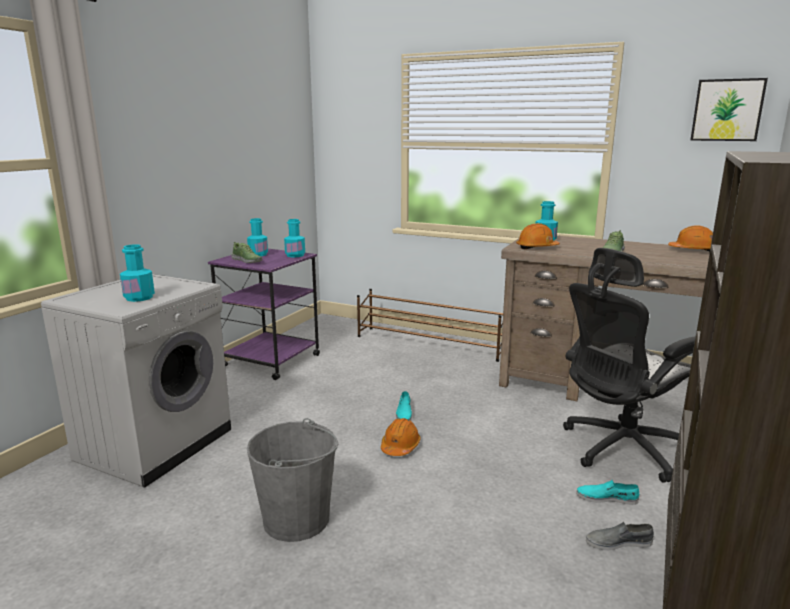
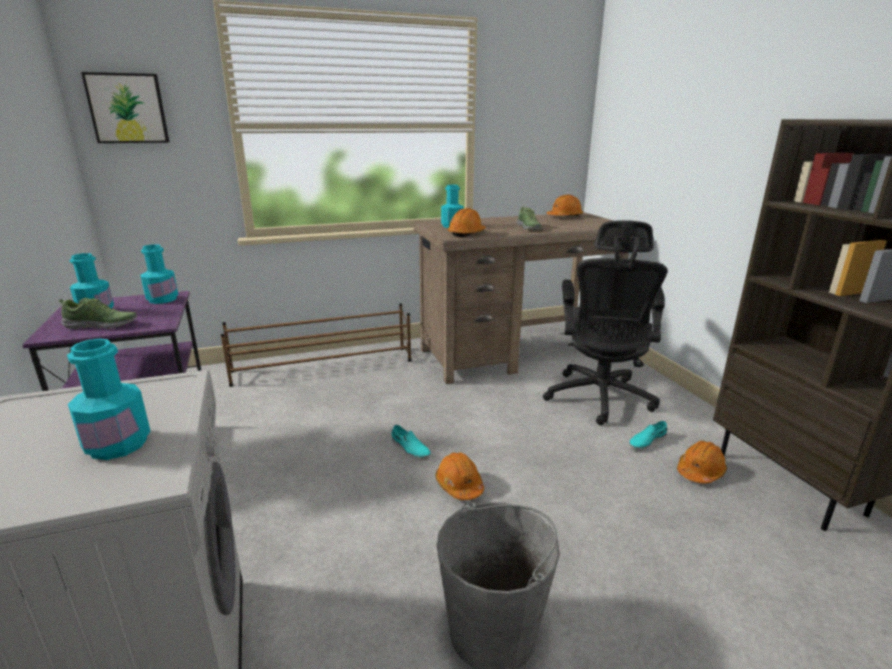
camera: 45 degrees left, 5 degrees up
grey shoe [586,522,654,550] -> orange hard hat [677,441,727,483]
picture [690,78,768,141] -> picture moved to [81,72,169,143]

